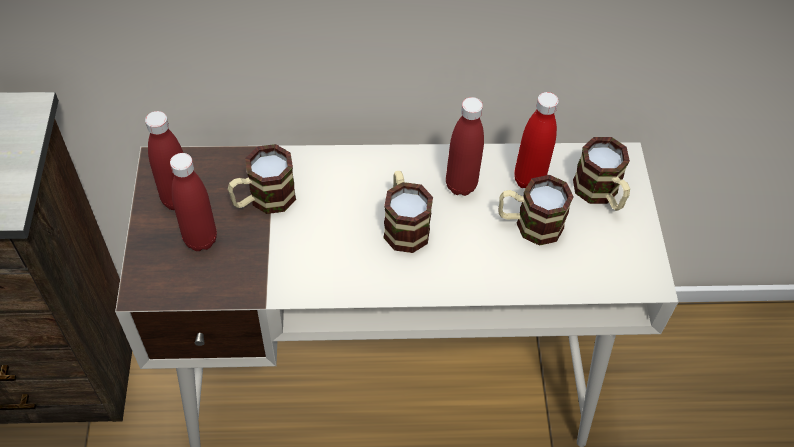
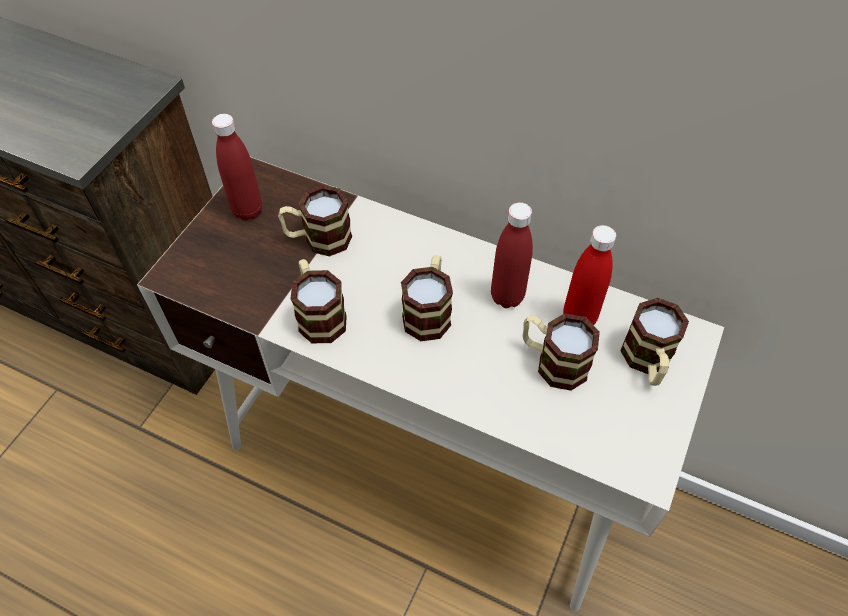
camera: 30 degrees right, 0 degrees up
red bottle [170,153,217,251] -> none
none -> mug [291,259,347,343]

